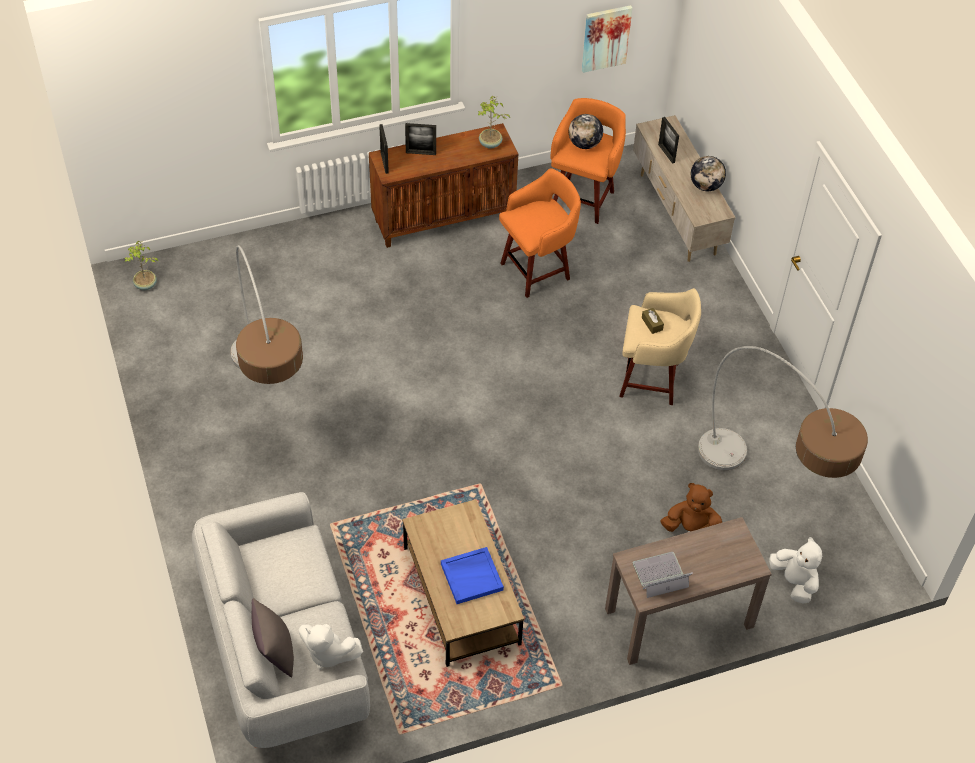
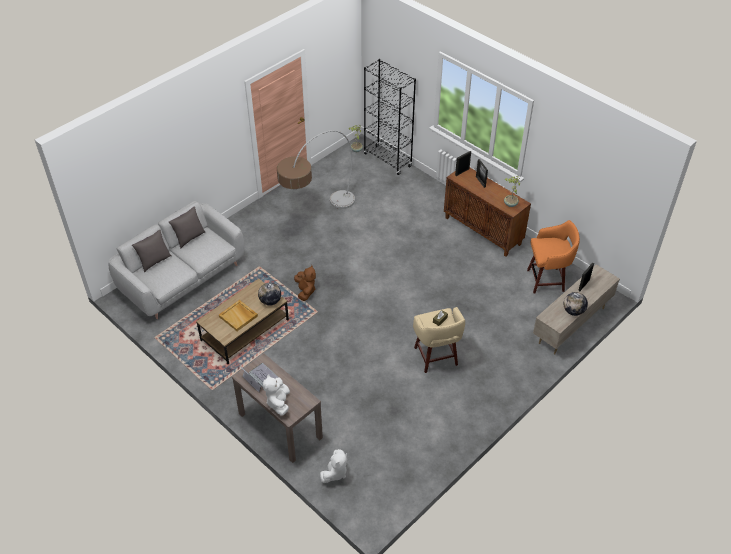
camera: 65 degrees right, 5 degrees down
white plush toy [299,624,363,670] -> white plush toy moved to [263,374,290,416]
blue tray [441,547,504,604] -> beige tray [219,300,258,331]
orange stool [499,168,581,298] -> none
globe [569,114,603,149] -> globe moved to [258,283,281,306]
picture [582,5,632,73] -> none
brown plush toy [660,483,722,532] -> brown plush toy moved to [294,265,316,301]
floor lamp [698,346,868,478] -> none
none -> grey pillow [169,206,205,248]
none -> black bookcase [364,59,416,175]

